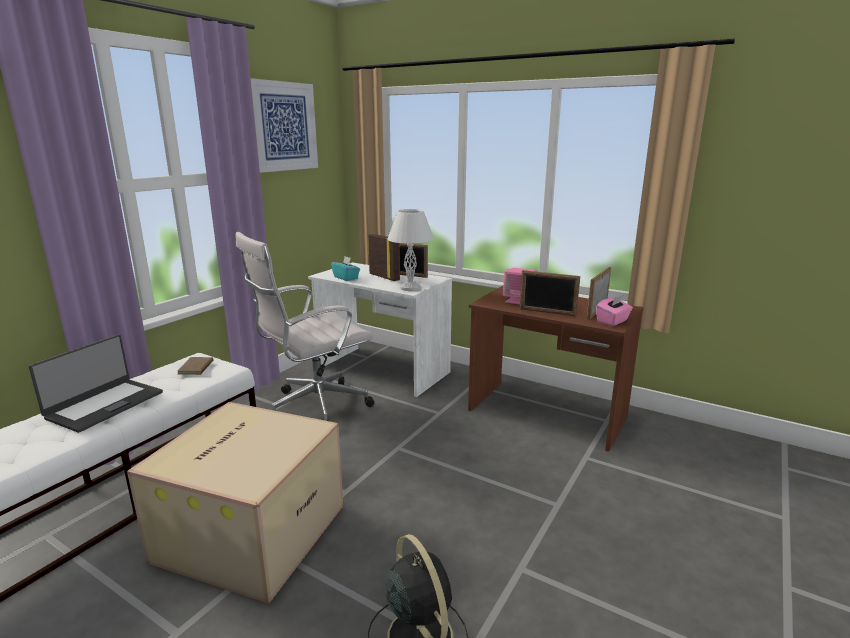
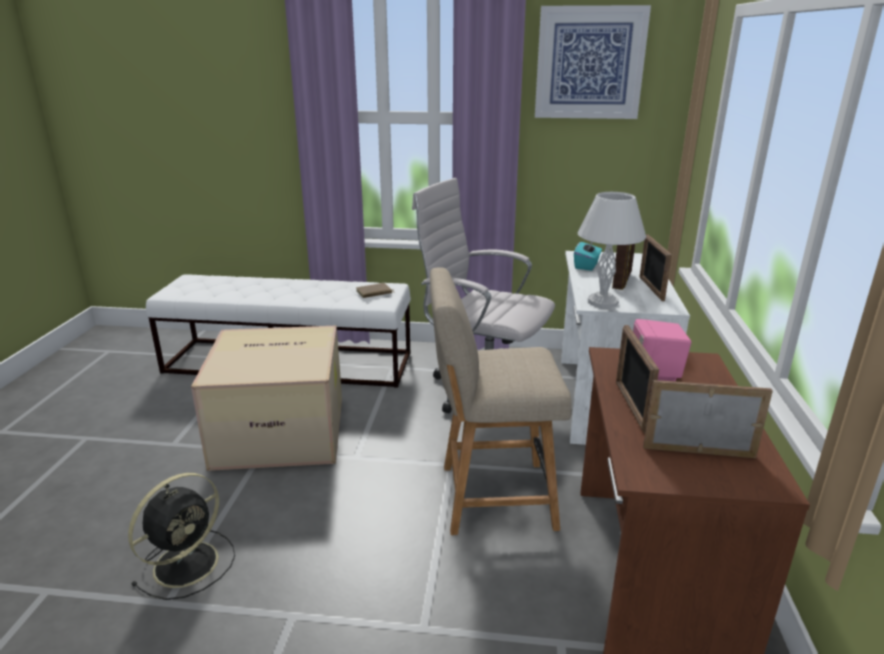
camera: 65 degrees right, 5 degrees up
laptop [29,334,163,433] -> none
pink tissue box [596,295,633,326] -> none
none -> beige chair [430,267,571,535]

